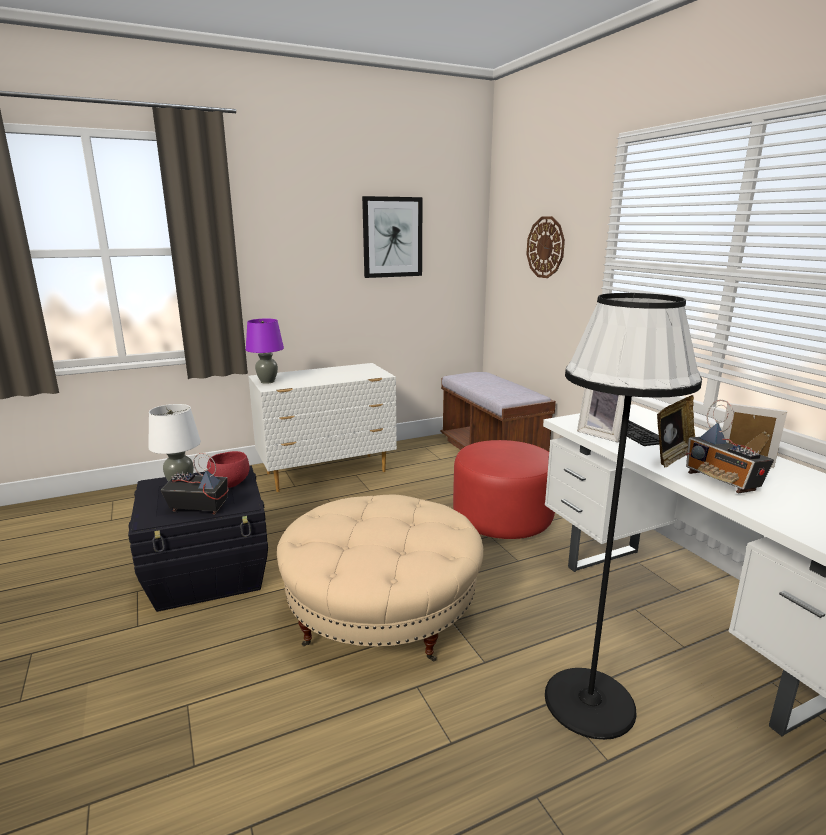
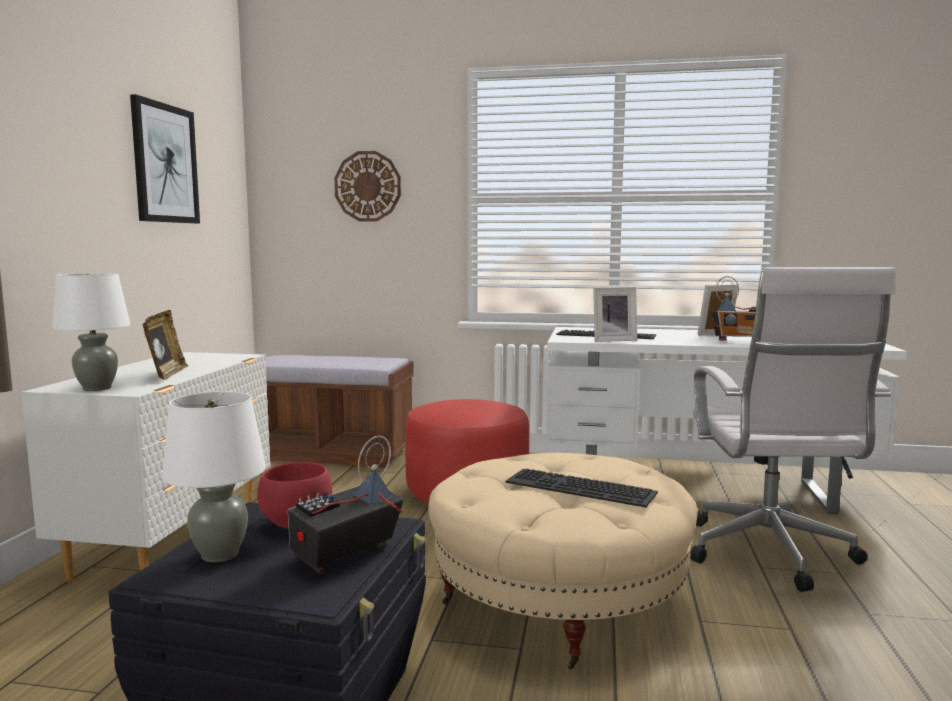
camera: 55 degrees left, 10 degrees down
purple table lamp [246,319,284,384] -> white table lamp [52,273,131,391]
black floor lamp [545,293,702,740] -> white office chair [690,267,896,592]
picture frame [657,395,695,468] -> picture frame moved to [143,310,188,380]
none -> keyboard [506,469,658,508]

